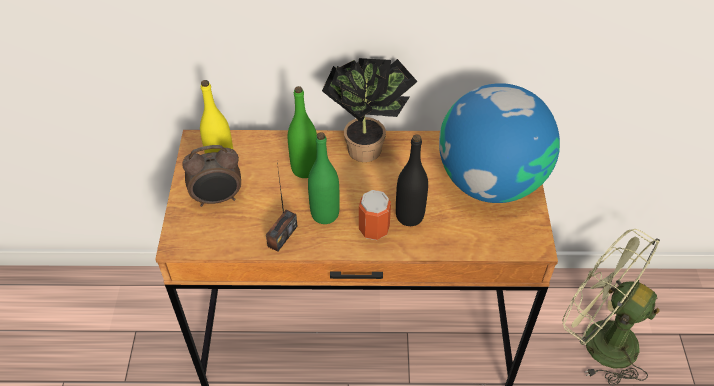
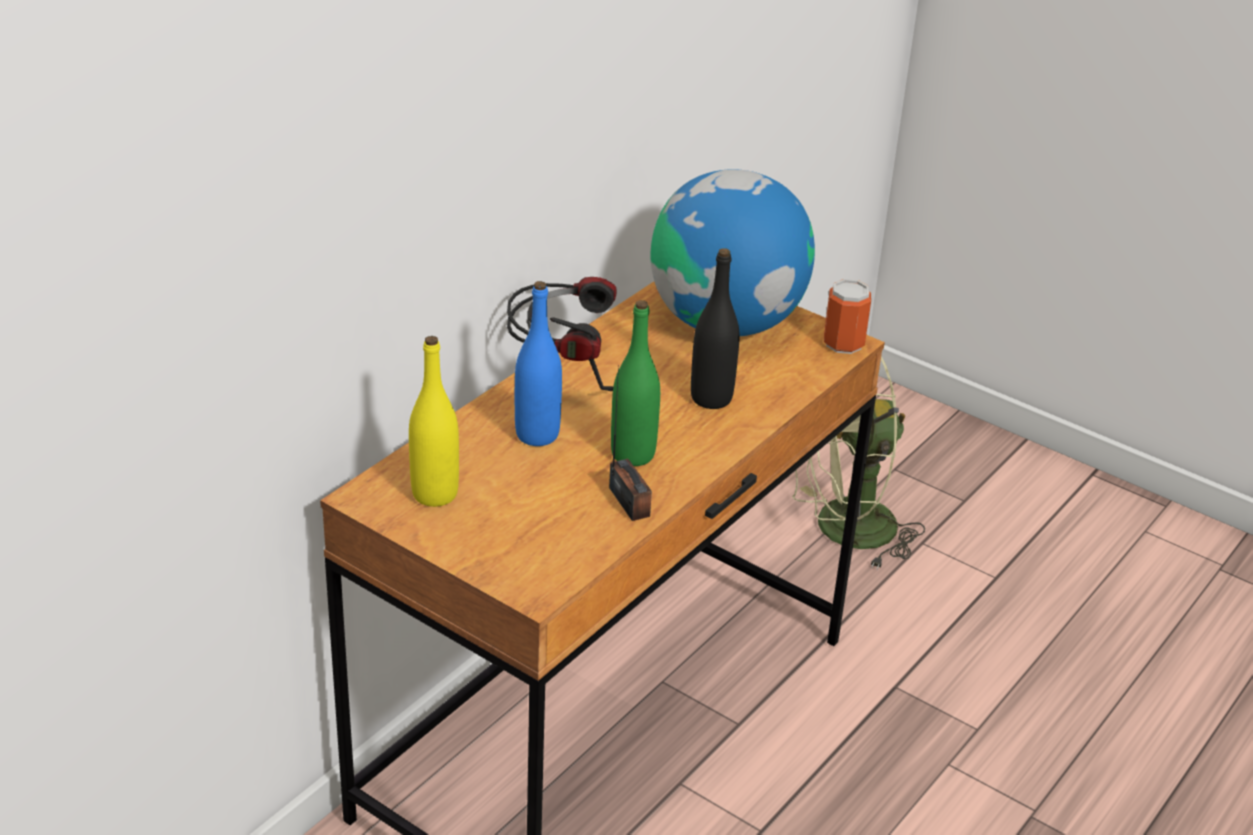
camera: 55 degrees left, 15 degrees down
alarm clock [182,145,241,207] -> none
green bottle [288,86,317,178] -> blue bottle [515,281,562,446]
potted plant [322,58,418,162] -> headphones [507,277,616,391]
can [359,190,391,240] -> can moved to [824,279,871,354]

